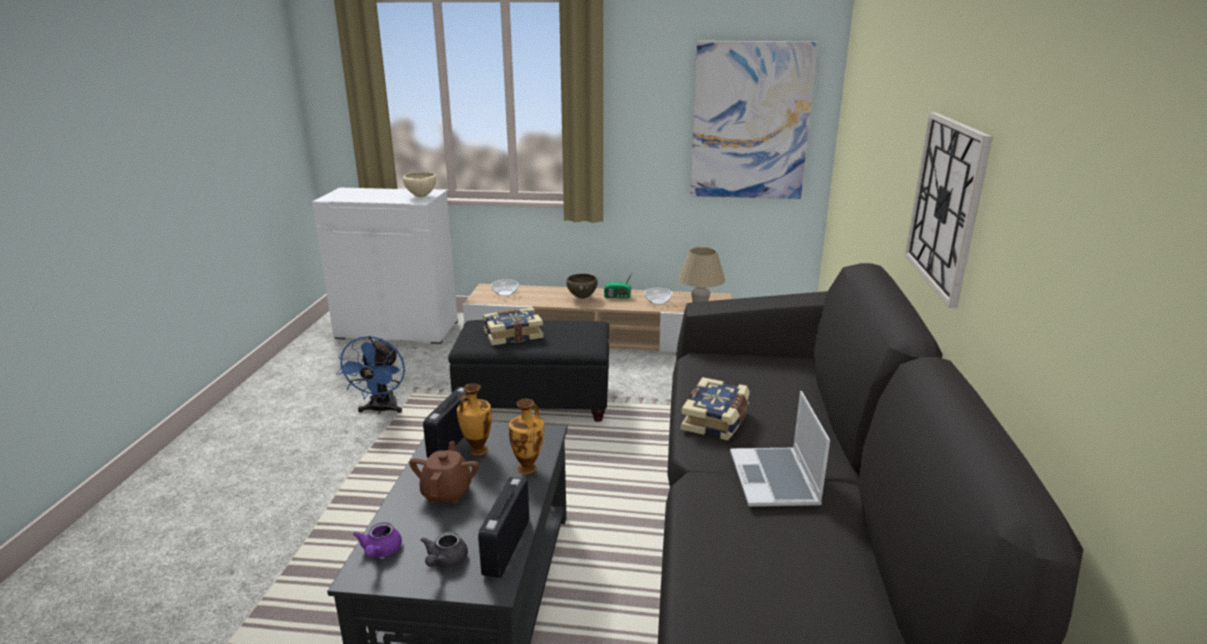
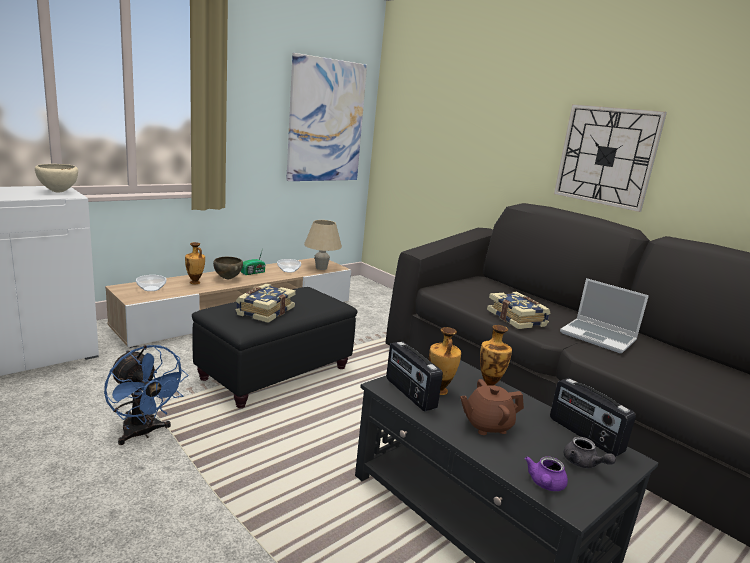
camera: 50 degrees left, 5 degrees down
purple teapot [353,522,402,557] -> purple teapot turned 75 degrees clockwise [525,456,568,491]
brown teapot [409,441,479,504] -> brown teapot turned 60 degrees counterclockwise [460,379,524,435]
none -> vase [185,242,205,284]

